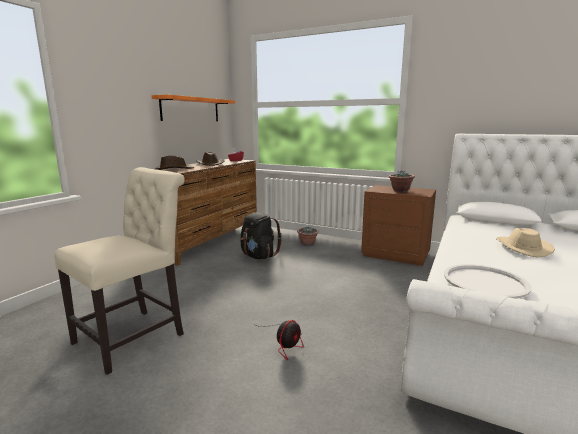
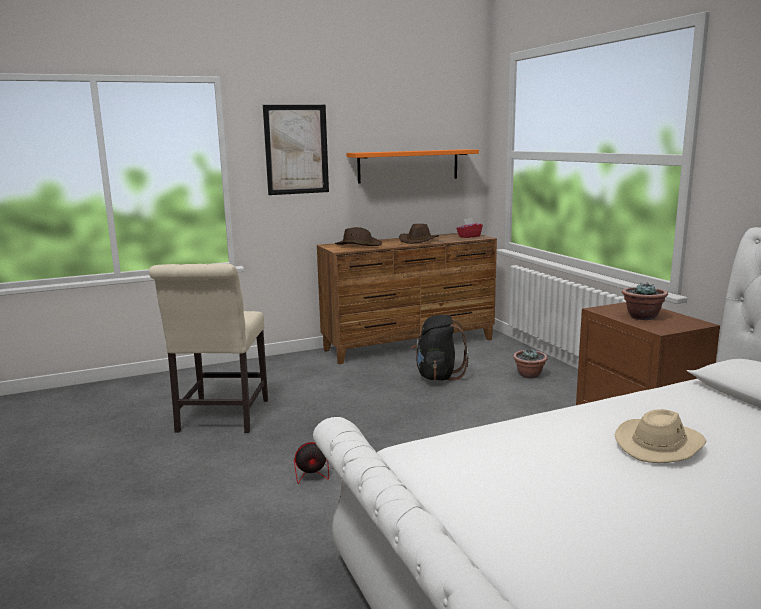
camera: 40 degrees right, 0 degrees up
beige chair [54,167,185,375] -> beige chair turned 105 degrees clockwise [149,264,268,433]
white tray [444,264,532,299] -> none
none -> picture [263,105,329,195]

